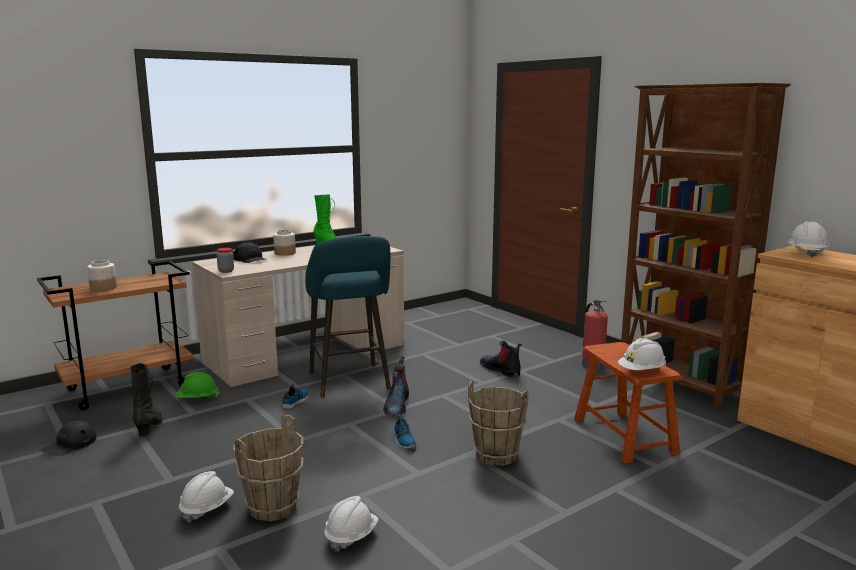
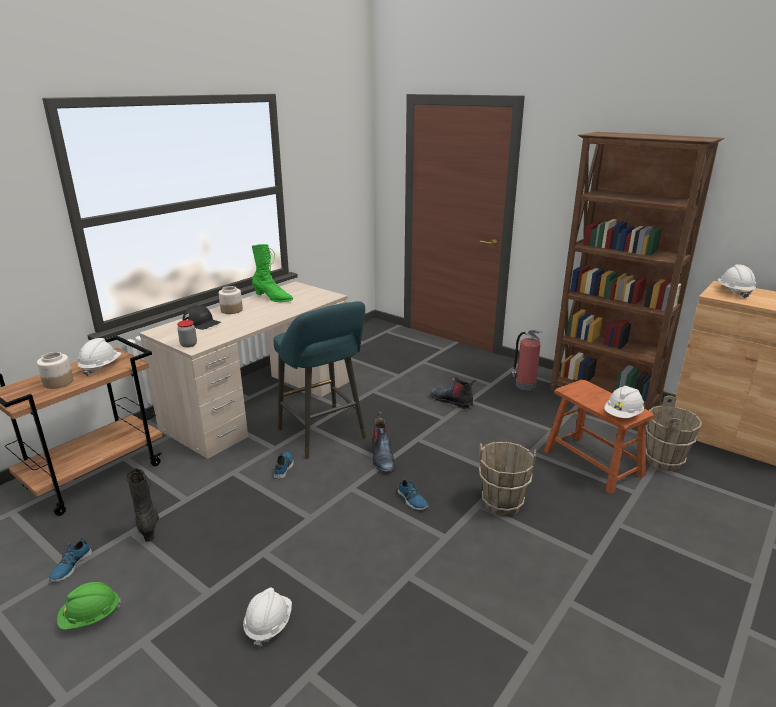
camera: 15 degrees left, 10 degrees up
black cap [41,421,96,456] -> shoe [49,537,92,582]
green hard hat [176,372,219,398] -> green hard hat moved to [57,582,121,630]
brown bucket [233,414,303,521] -> brown bucket moved to [646,396,702,471]
white hard hat [324,496,379,552] -> white hard hat moved to [78,338,121,376]

